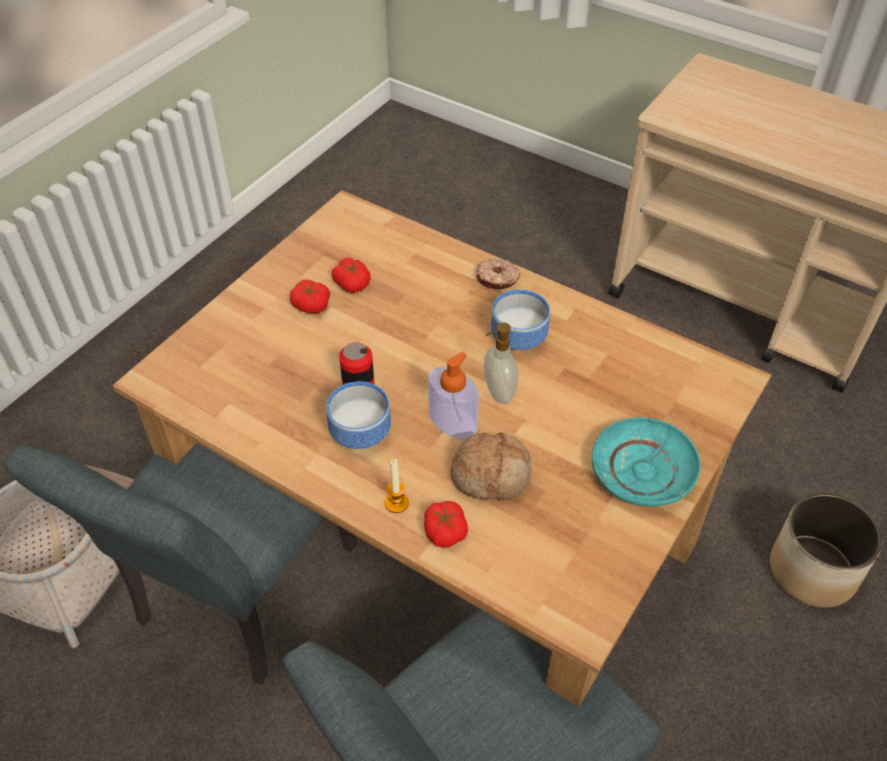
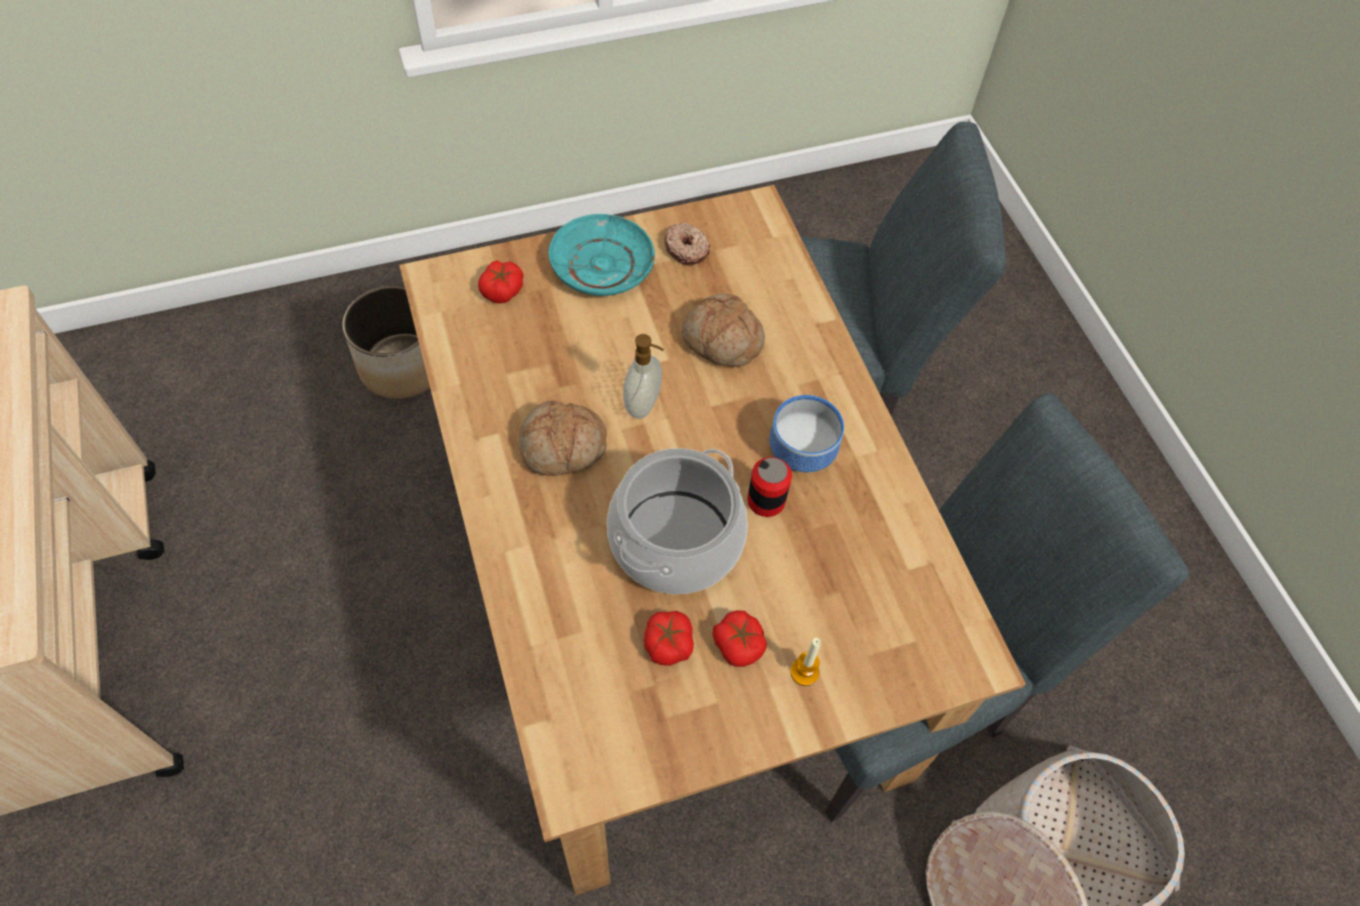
camera: 145 degrees left, 10 degrees up
candle [385,459,409,513] -> candle moved to [790,638,821,686]
tomato [424,501,468,548] -> tomato moved to [478,260,524,304]
soap dispenser [428,352,479,439] -> none
donut [476,259,520,289] -> donut moved to [665,223,711,265]
bowl [491,290,550,350] -> bread [519,400,607,476]
none -> cooking pot [607,448,748,594]

